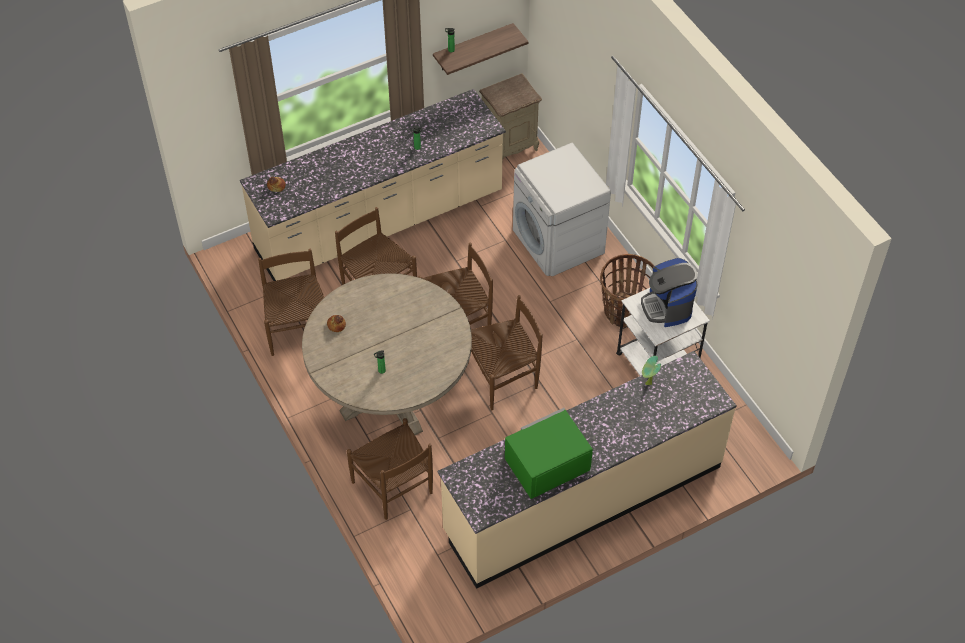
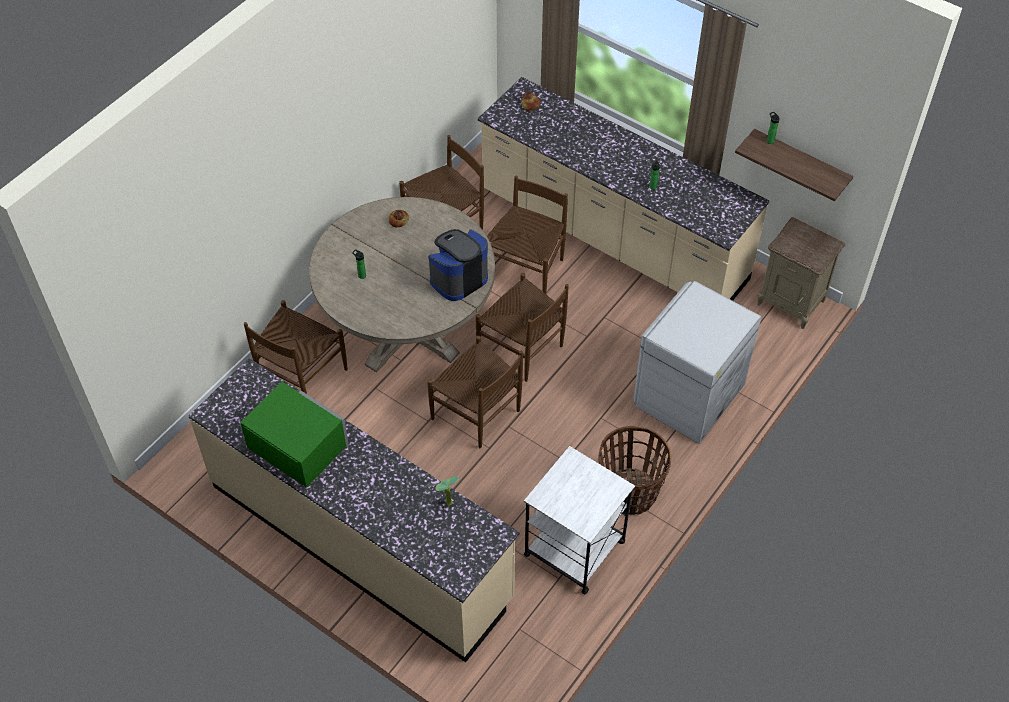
camera: 65 degrees right, 0 degrees up
coffee machine [641,258,698,327] -> coffee machine moved to [428,229,488,301]

